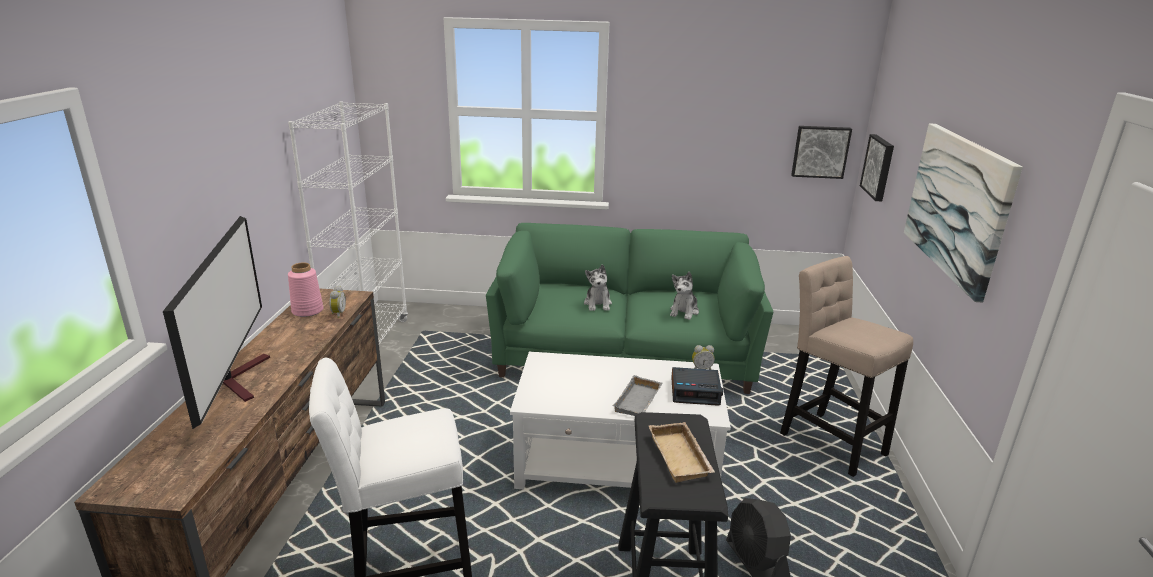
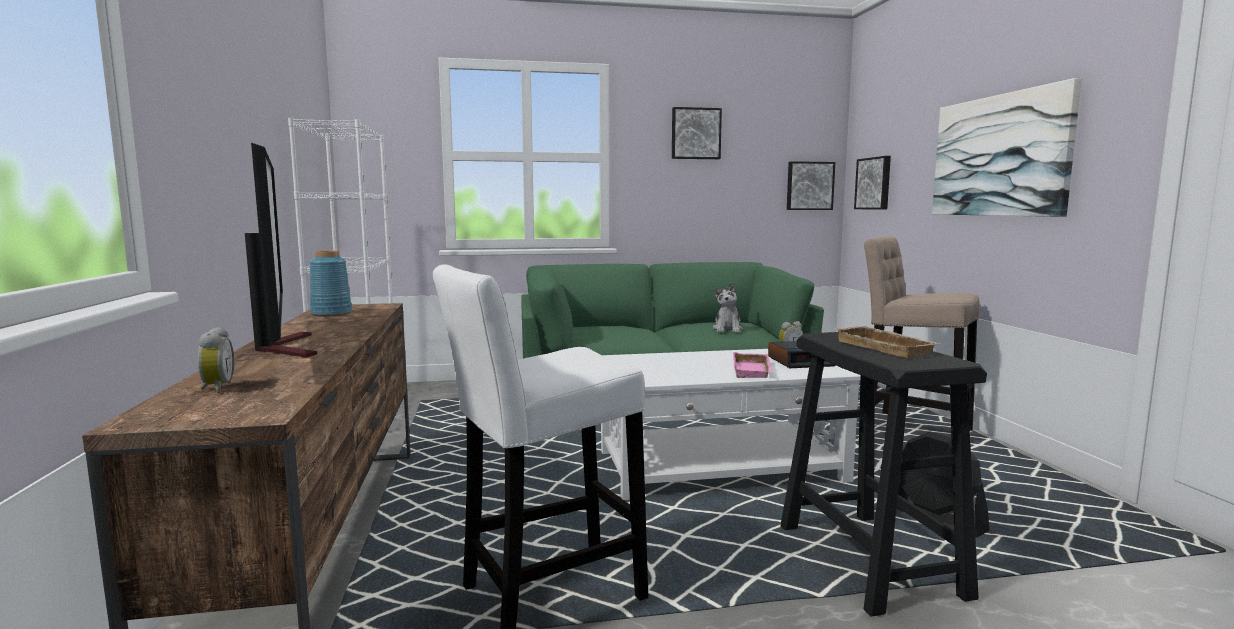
camera: 15 degrees left, 15 degrees down
pink vase [288,263,324,317] -> blue vase [310,250,352,317]
alarm clock [329,286,346,318] -> alarm clock moved to [198,327,234,393]
plush toy [584,264,612,311] -> none
grey tray [613,375,662,416] -> pink tray [733,352,773,378]
none -> picture [672,107,722,159]

